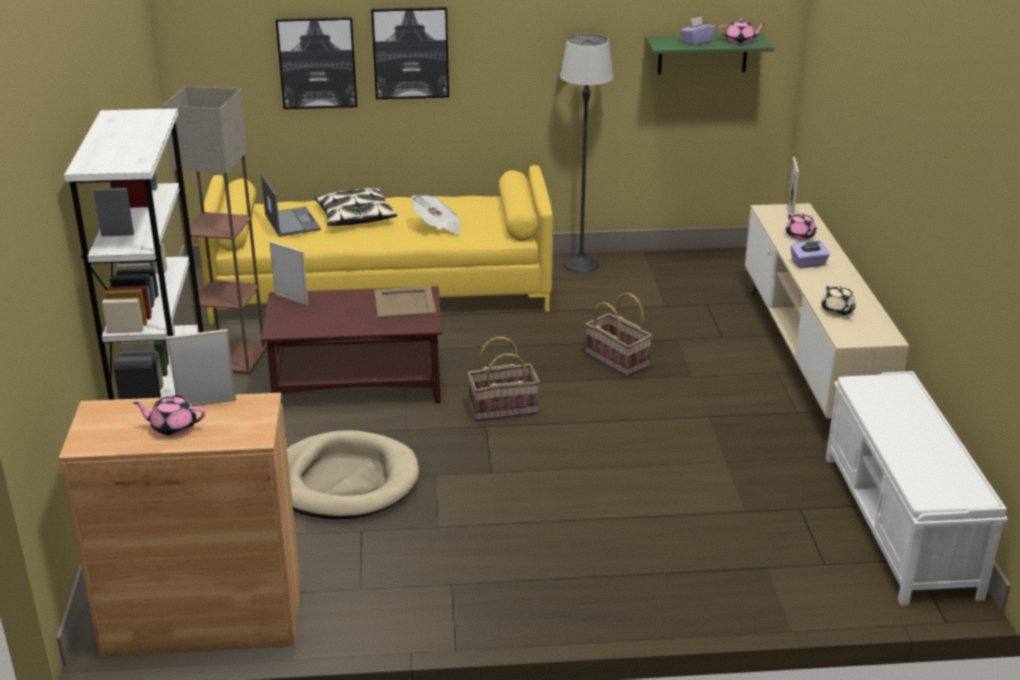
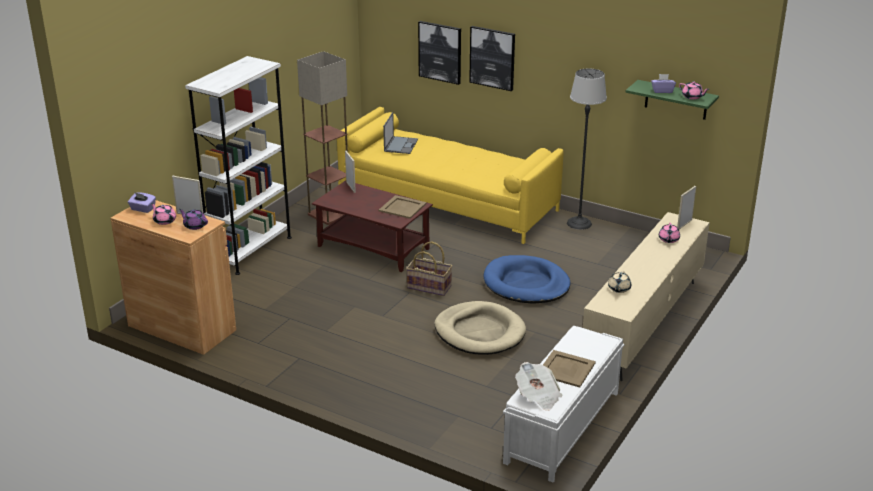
camera: 35 degrees right, 0 degrees up
beige dog bed [287,430,419,520] -> beige dog bed moved to [434,301,526,355]
pillow [314,188,397,226] -> none
newspaper [411,195,461,234] -> newspaper moved to [515,362,562,411]
basket [585,293,652,377] -> blue dog bed [484,255,570,304]
purple tissue box [790,241,830,268] -> purple tissue box moved to [128,192,156,213]
none -> purple teapot [179,209,208,230]
none -> beige tray [543,350,596,388]

